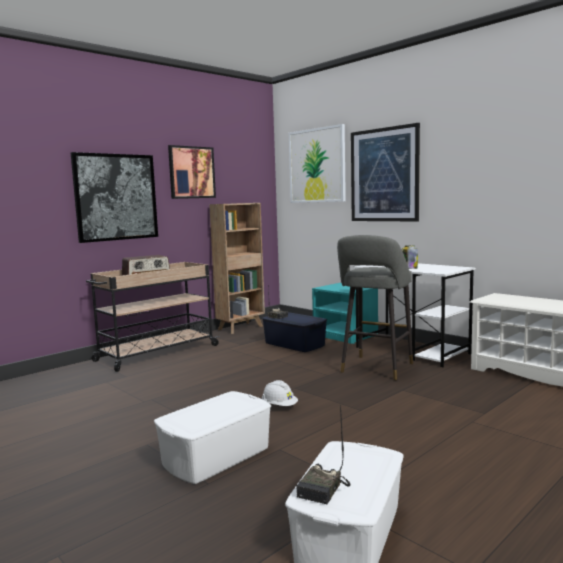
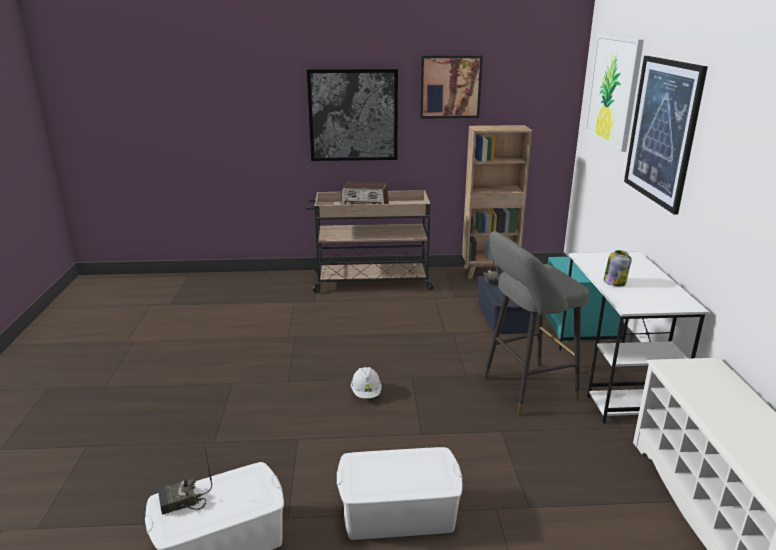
camera: 40 degrees right, 15 degrees up
white storage box [154,391,271,484] -> white storage box moved to [337,447,463,540]

